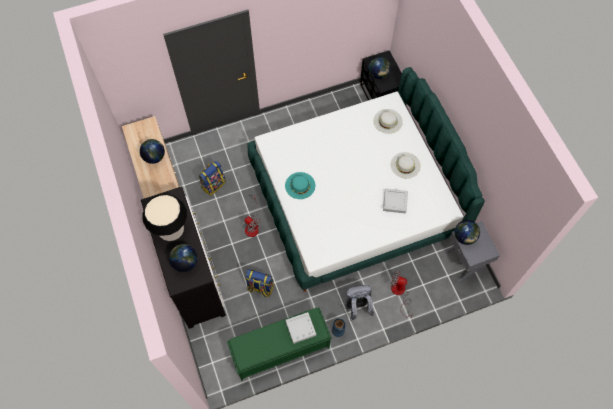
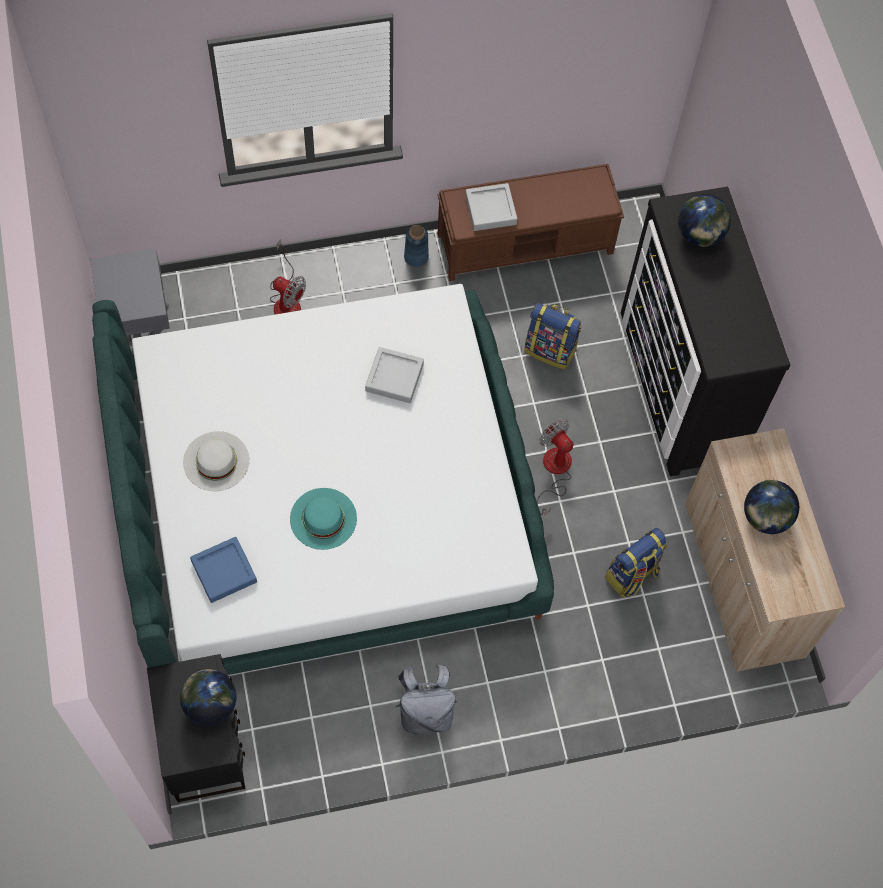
camera: 175 degrees left, 0 degrees up
table lamp [143,194,187,241] -> none
green bench [227,308,332,381] -> brown bench [437,164,624,281]
turquoise hat [285,172,315,199] -> turquoise hat moved to [290,488,357,550]
grey backpack [345,285,374,321] -> grey backpack moved to [395,665,457,735]
white hat [374,109,403,134] -> blue tray [190,537,257,603]
grey tray [383,189,408,214] -> grey tray moved to [365,347,424,403]
globe [455,220,480,245] -> none

